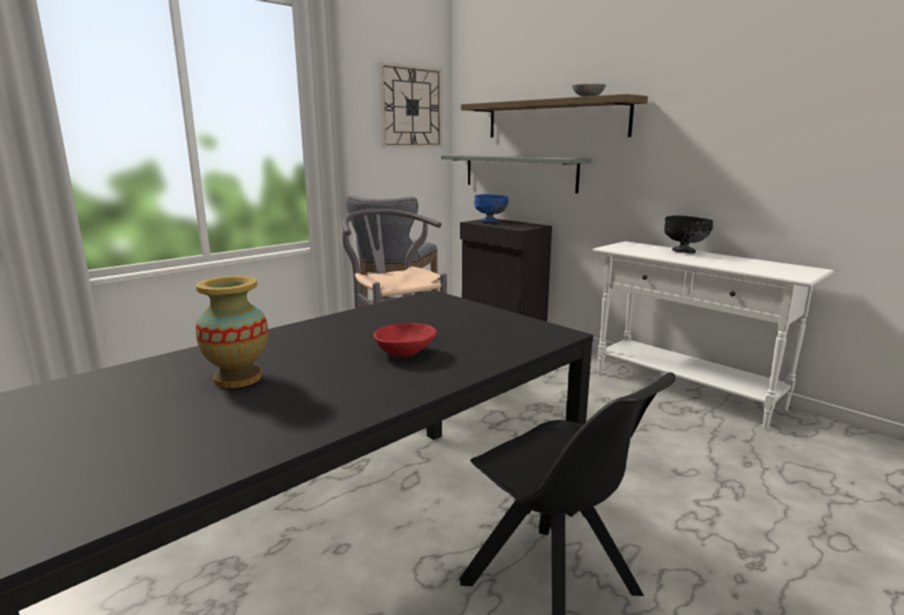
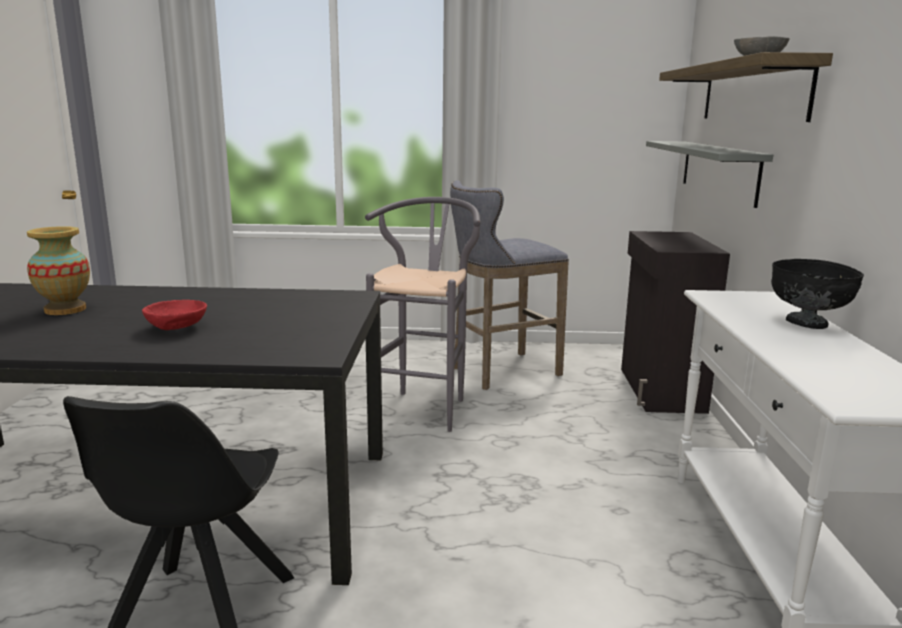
camera: 45 degrees right, 0 degrees up
wall clock [379,62,442,148] -> none
blue bowl [474,194,508,222] -> none

